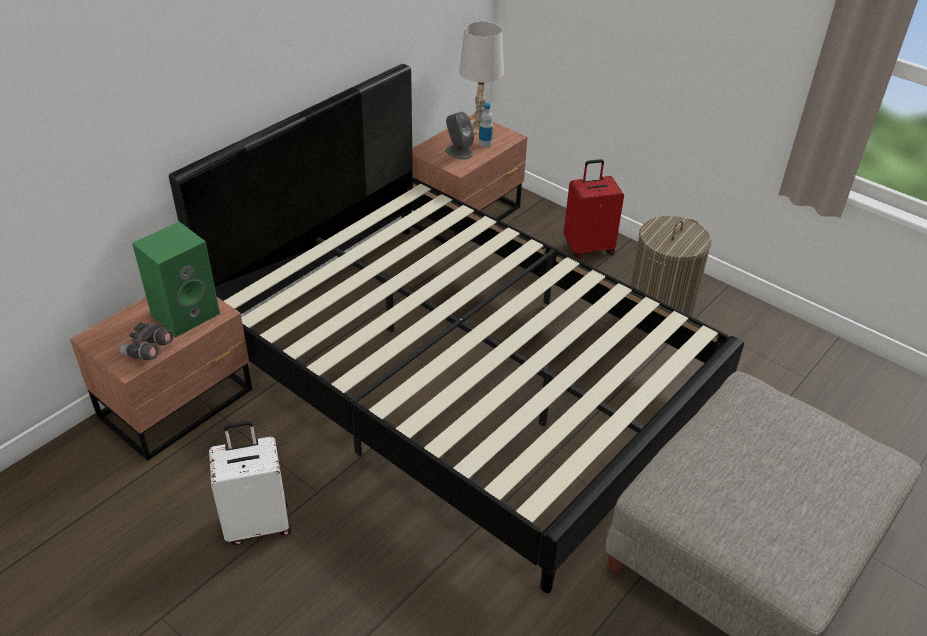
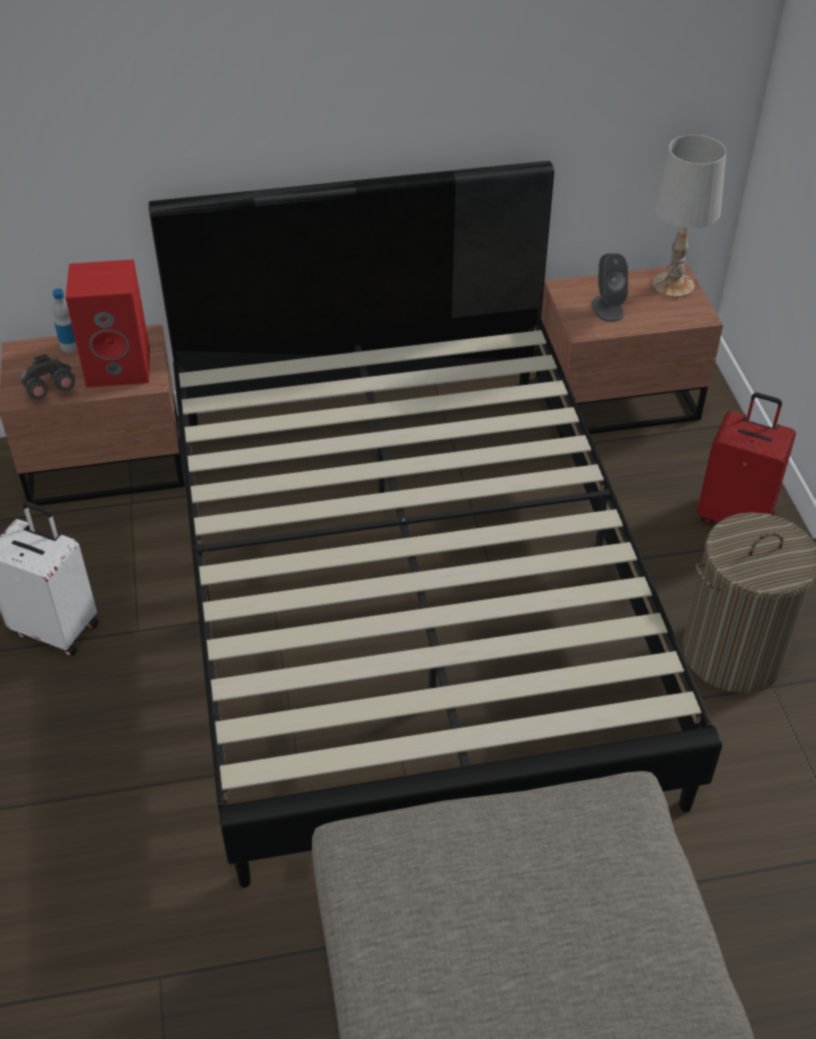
camera: 40 degrees right, 5 degrees up
green speaker [132,222,220,337] -> red speaker [65,259,150,388]
bottle [479,103,493,147] -> bottle moved to [52,288,77,352]

